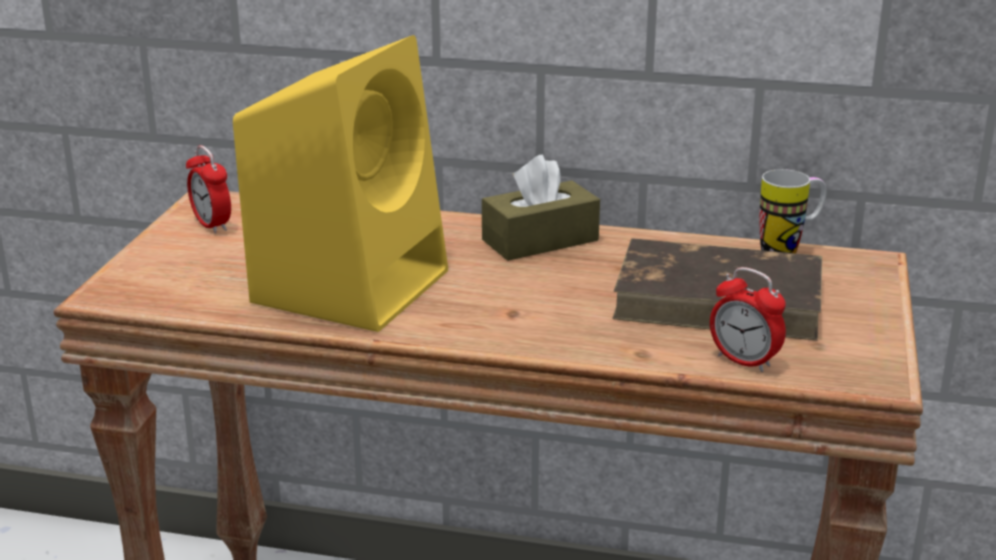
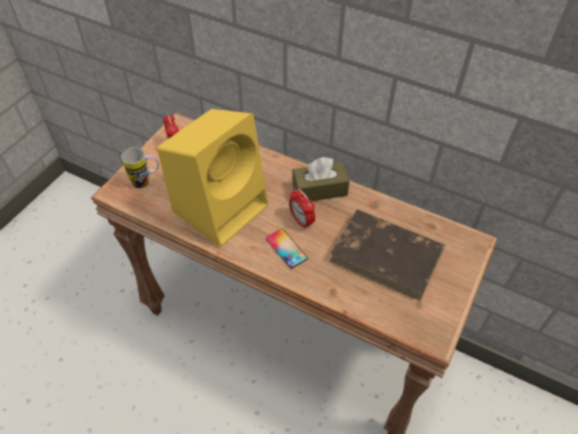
camera: 15 degrees right, 25 degrees up
alarm clock [710,267,786,372] -> alarm clock moved to [289,189,315,229]
mug [759,169,827,253] -> mug moved to [121,147,159,188]
none -> phone [266,229,308,269]

